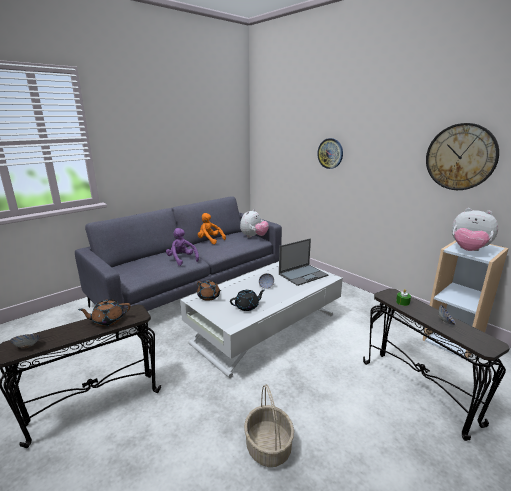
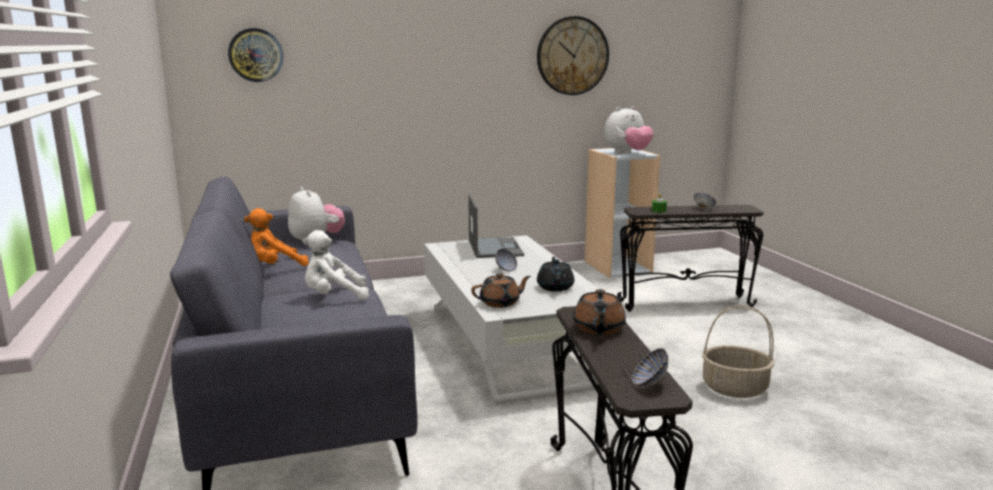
camera: 65 degrees left, 5 degrees down
purple plush toy [166,228,199,266] -> white plush toy [303,230,369,300]
wall clock [317,138,343,169] -> wall clock moved to [228,28,283,82]

